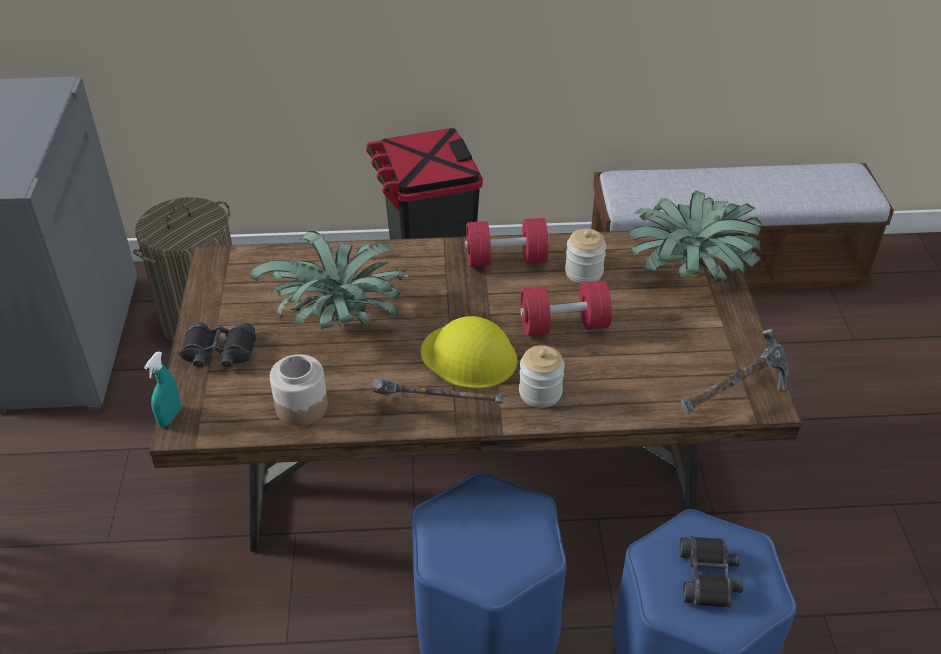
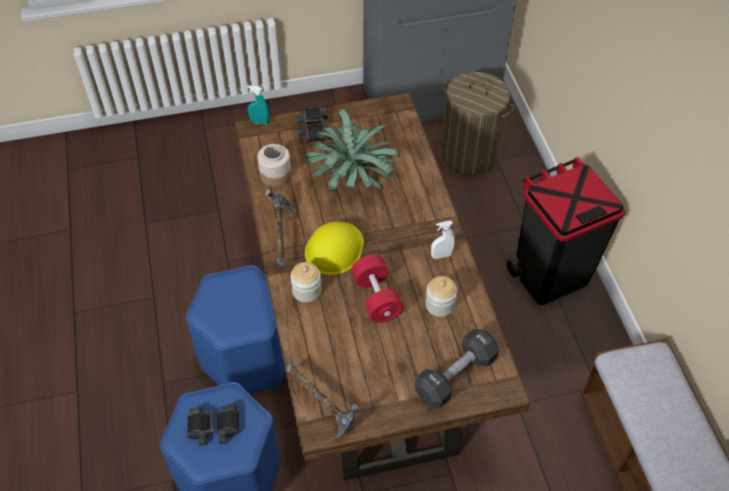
camera: 80 degrees right, 10 degrees up
red dumbbell [465,218,549,267] -> white spray bottle [431,221,455,259]
potted plant [628,191,763,281] -> black dumbbell [415,329,499,408]

